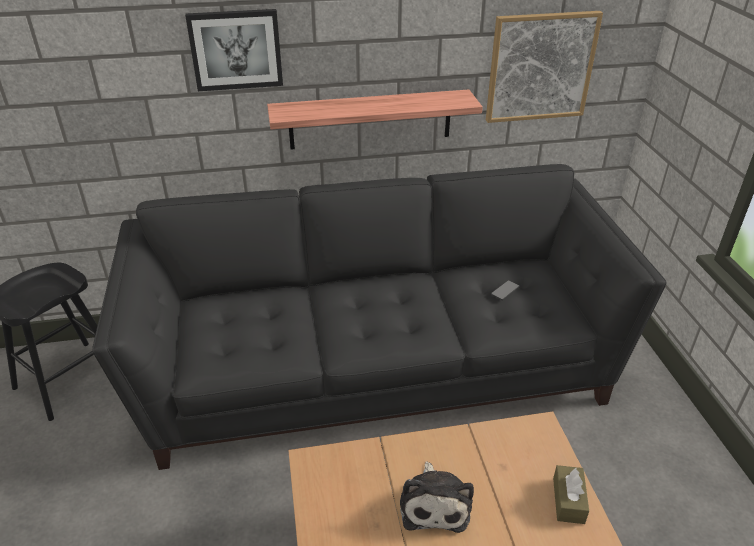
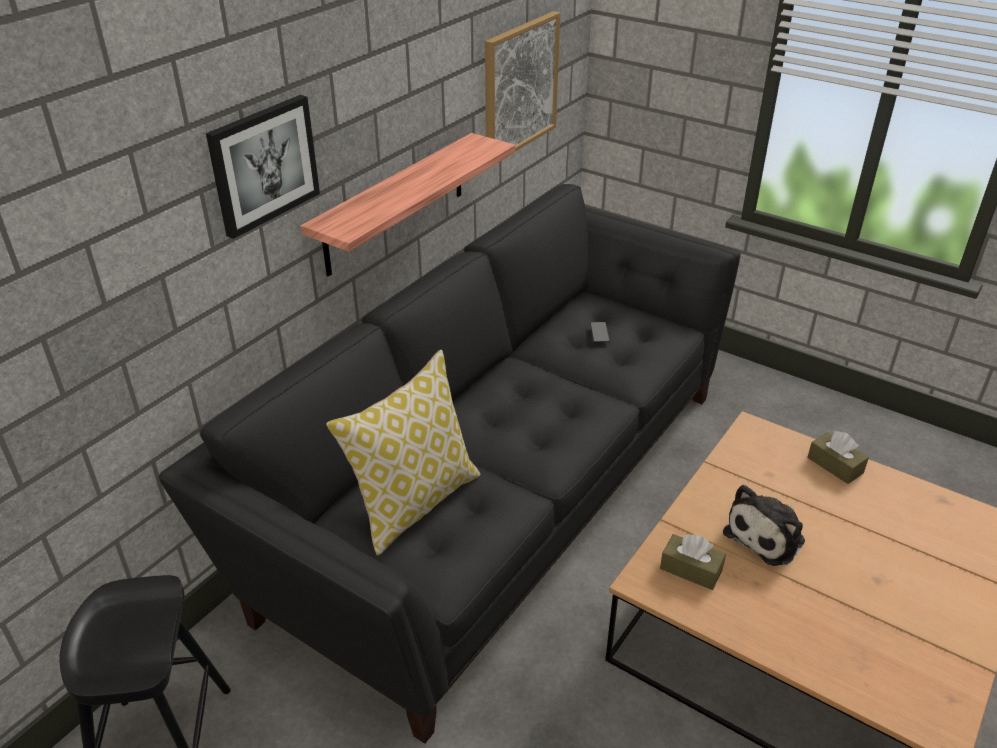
camera: 45 degrees left, 0 degrees up
plush toy [400,462,474,533] -> plush toy turned 90 degrees clockwise [723,485,805,566]
none -> pillow [326,350,481,556]
none -> brown tissue box [660,534,726,590]

